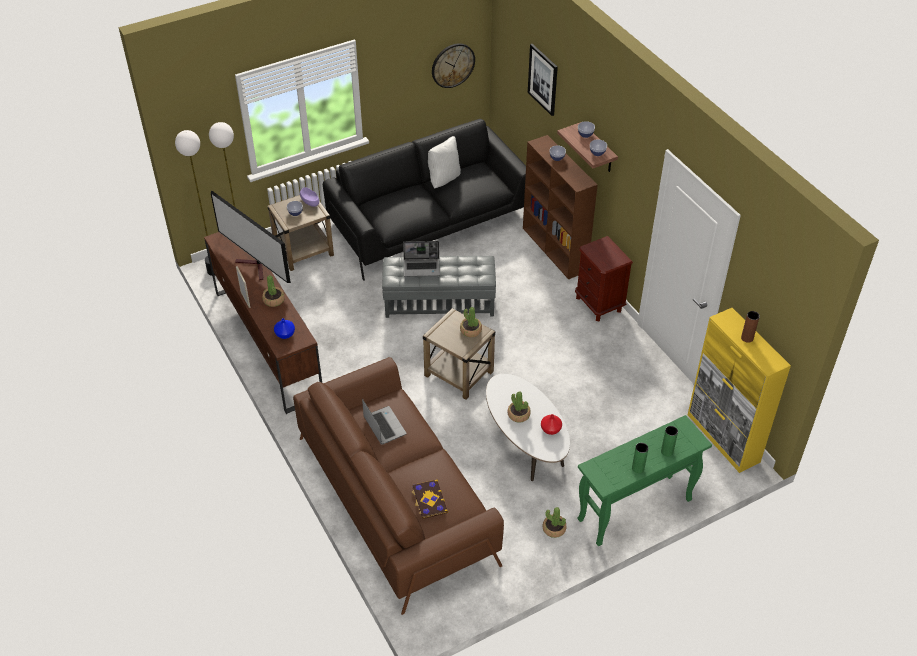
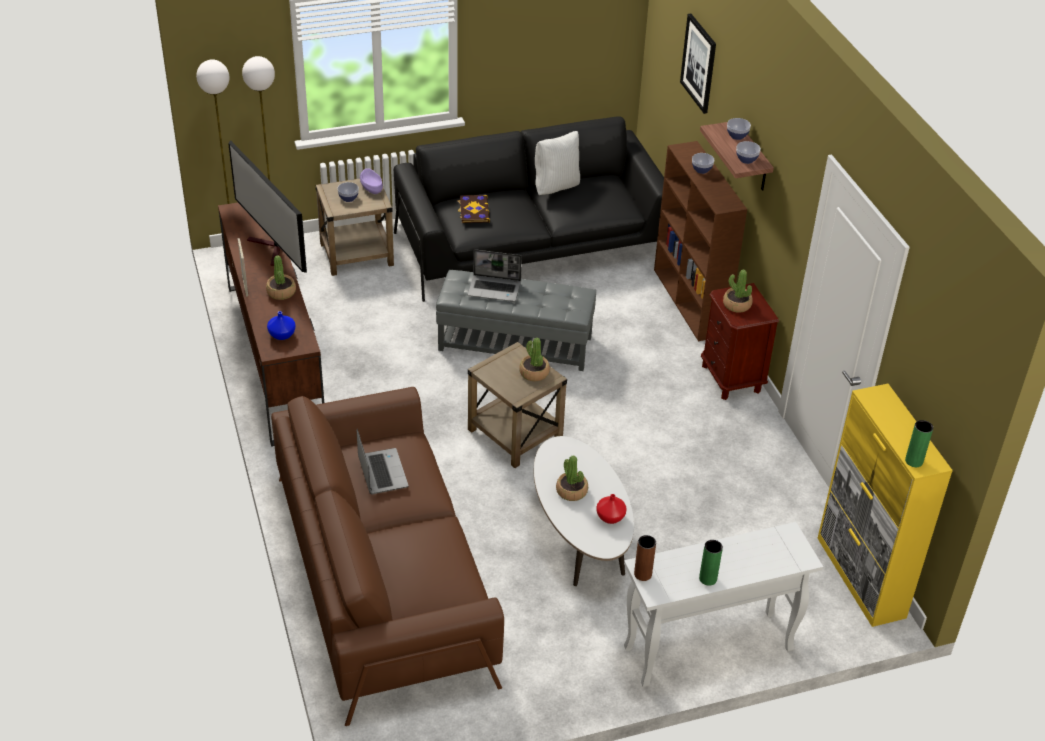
camera: 10 degrees right, 5 degrees down
book [411,479,448,519] -> book moved to [457,195,490,223]
wall clock [432,43,475,88] -> none
potted plant [542,507,567,538] -> potted plant moved to [723,270,753,313]
green console table [577,415,712,546] -> white console table [624,522,823,687]
green vase [661,426,678,456] -> green vase moved to [905,420,933,467]
brown vase [741,311,760,343] -> brown vase moved to [634,535,656,581]

